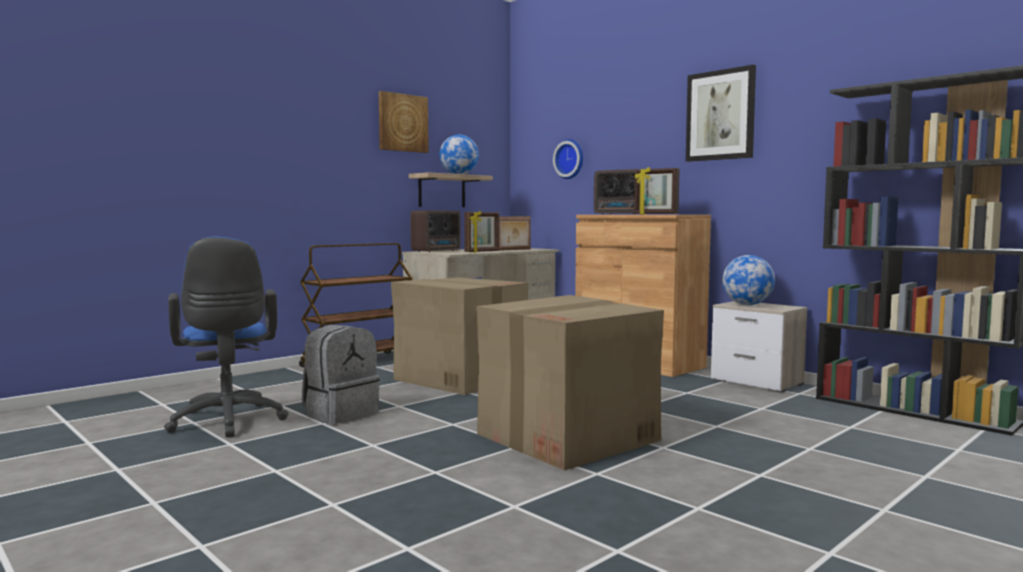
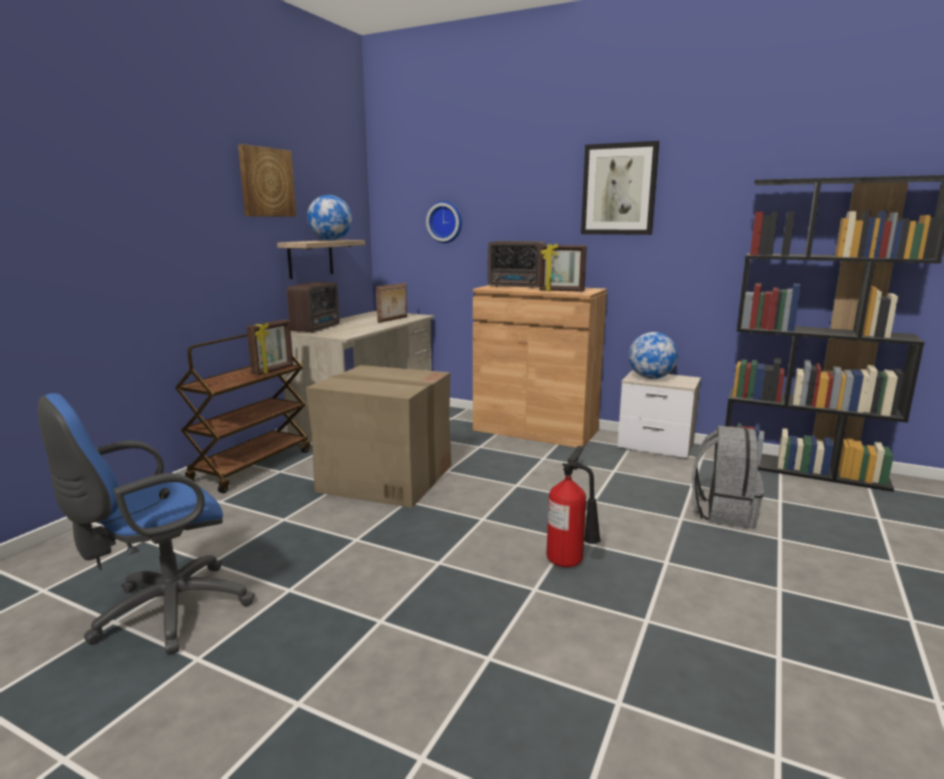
camera: 20 degrees left, 10 degrees up
blue office chair [164,236,289,437] -> blue office chair turned 90 degrees clockwise [38,393,254,655]
grey backpack [302,325,380,424] -> grey backpack moved to [692,426,764,529]
picture frame [464,211,499,253] -> picture frame moved to [247,320,293,375]
cardboard box [476,295,664,471] -> fire extinguisher [547,446,601,567]

